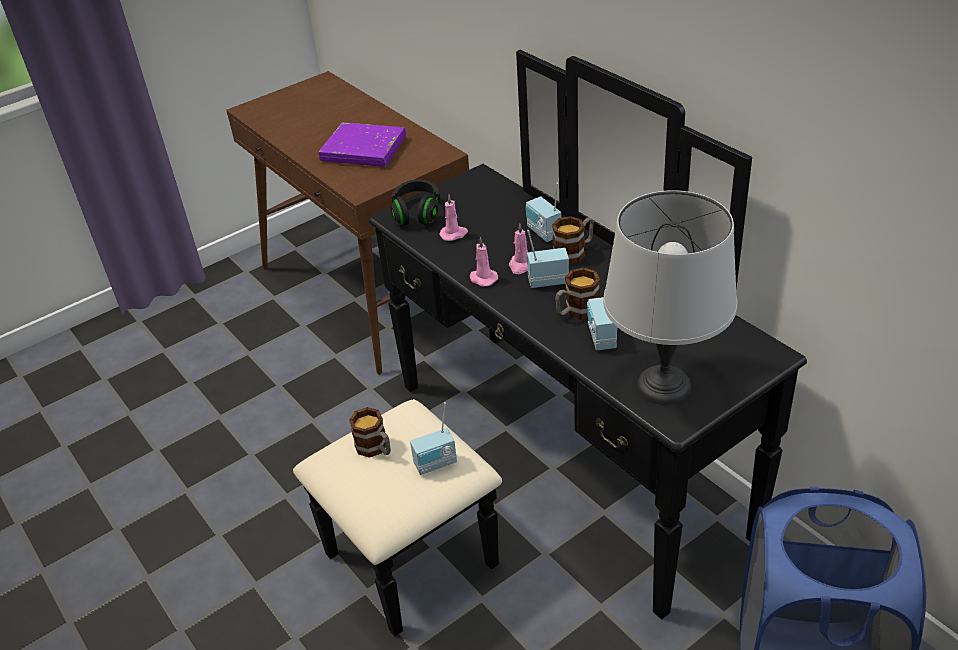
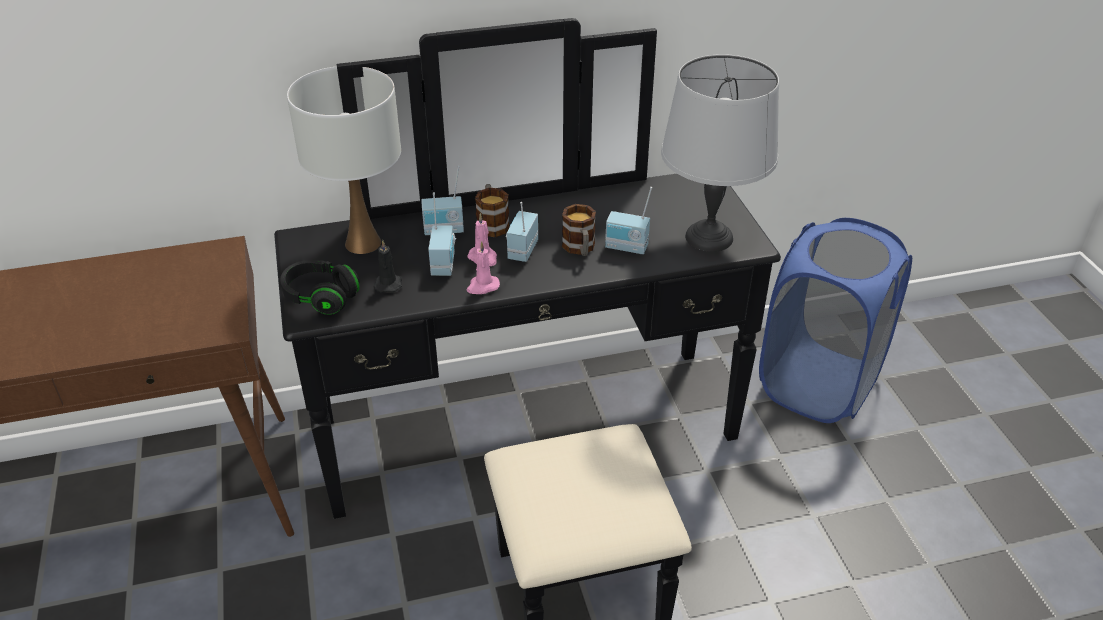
camera: 70 degrees left, 0 degrees up
purple book [319,122,406,167] -> none
mug [349,407,391,458] -> none
radio [410,402,457,475] -> radio moved to [428,193,457,276]
pink candle [439,195,468,241] -> black candle [373,240,402,293]
none -> white table lamp [287,66,401,254]

